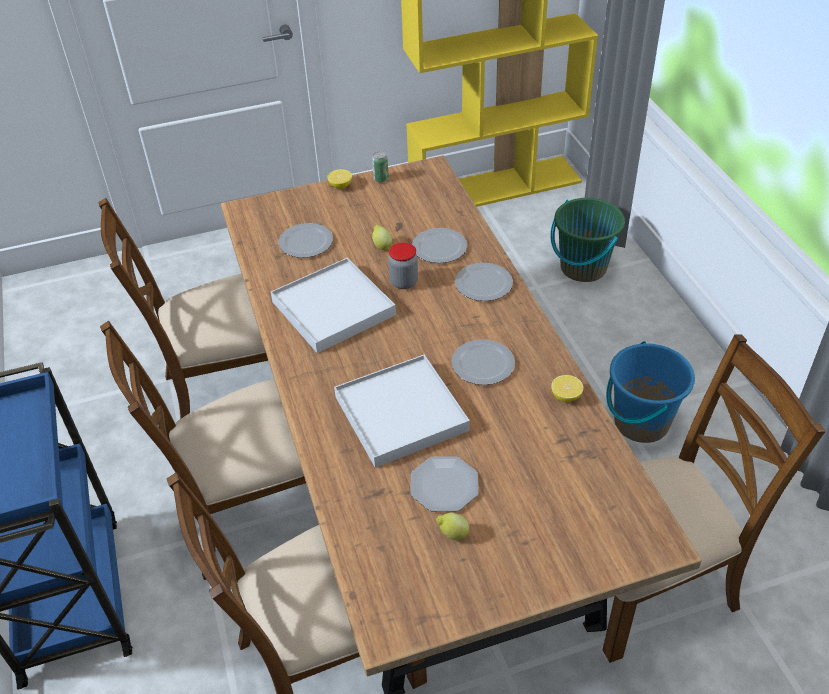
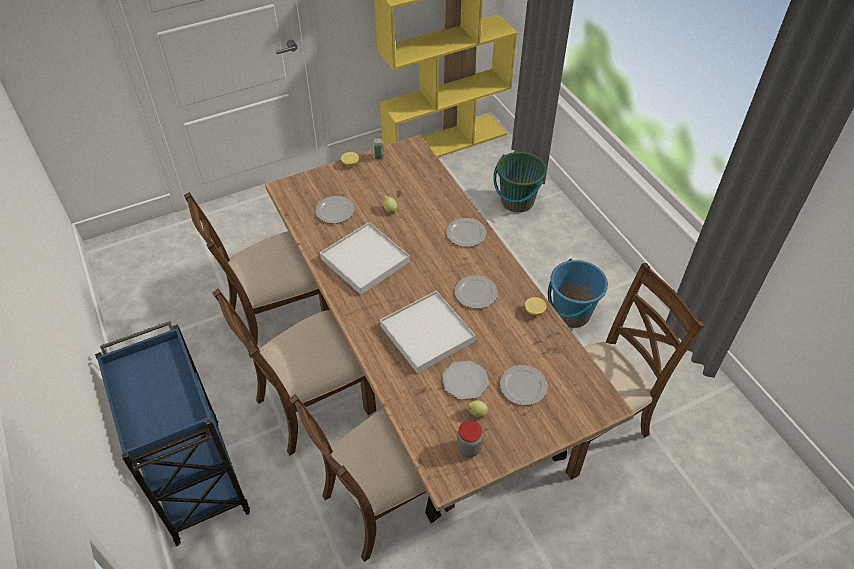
camera: 10 degrees left, 5 degrees up
jar [388,243,418,289] -> jar moved to [457,421,483,458]
plate [412,228,467,263] -> plate moved to [500,365,547,405]

